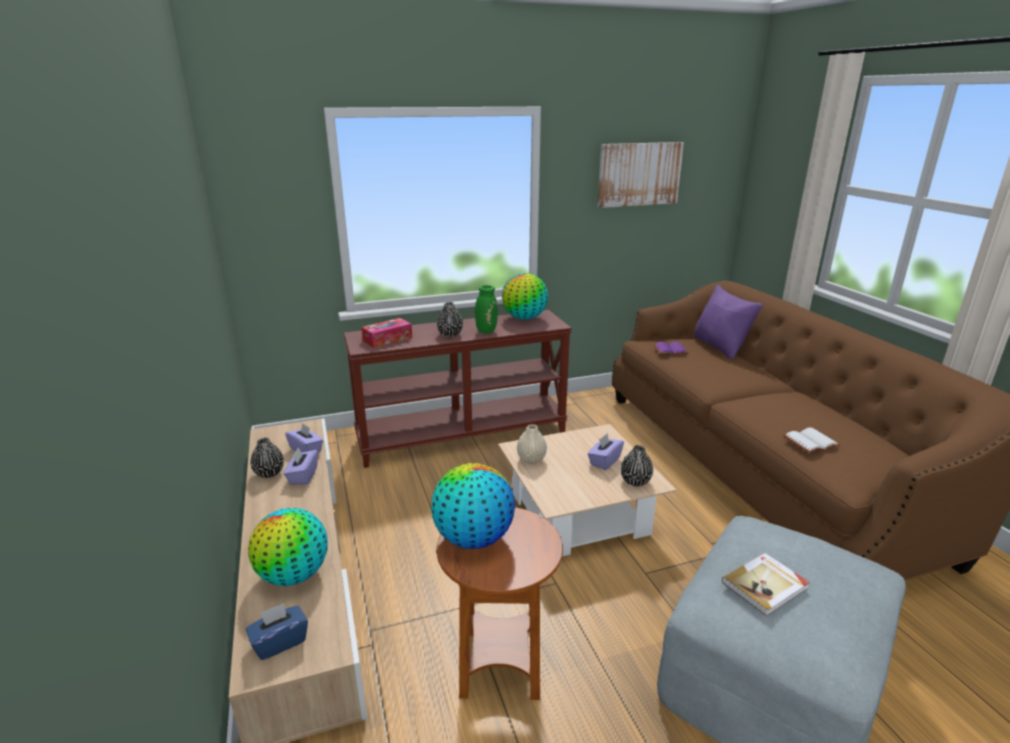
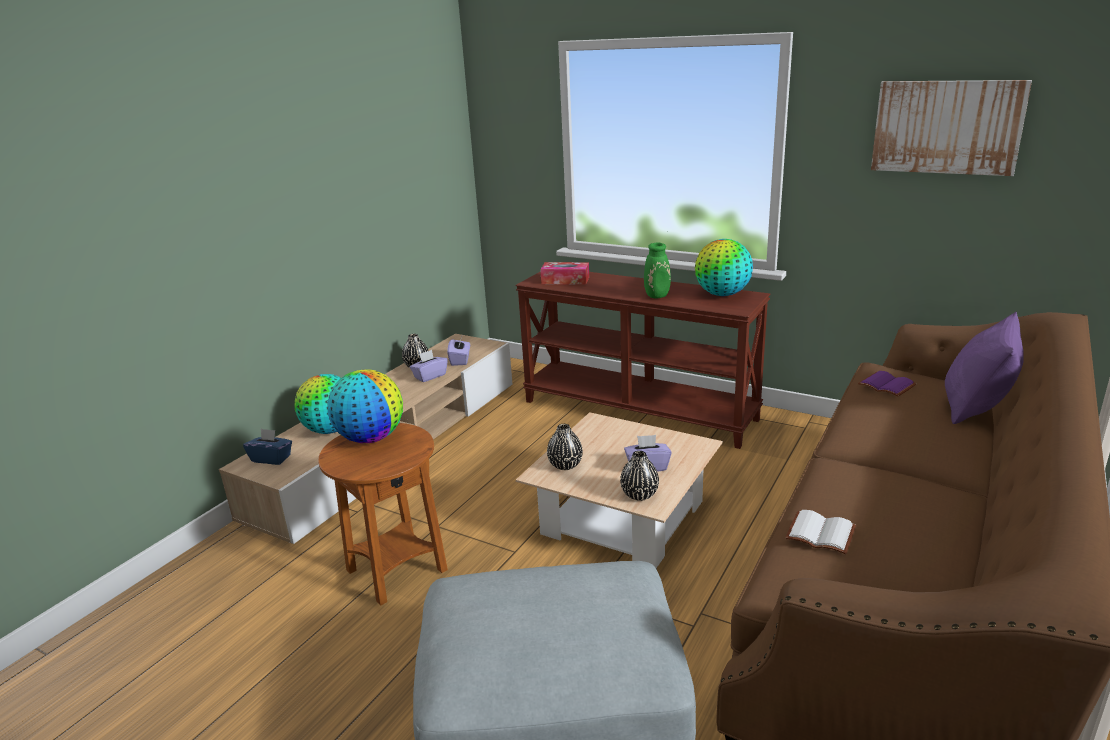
camera: 50 degrees right, 0 degrees up
black vase [437,302,463,337] -> black vase moved to [547,424,583,470]
beige vase [517,424,547,464] -> none
book [722,553,810,616] -> none

